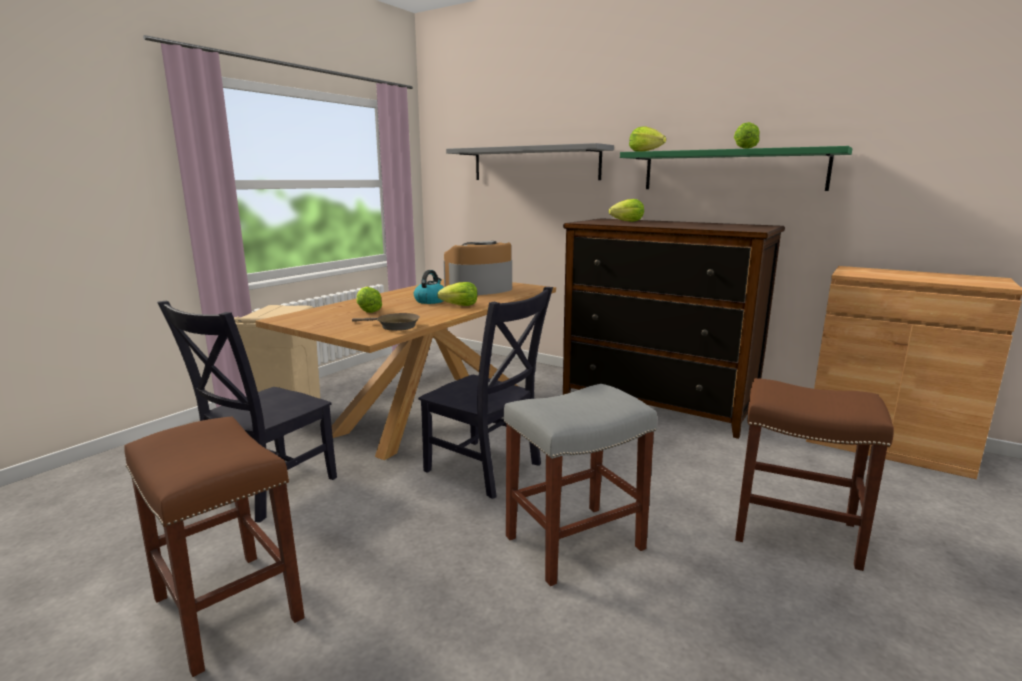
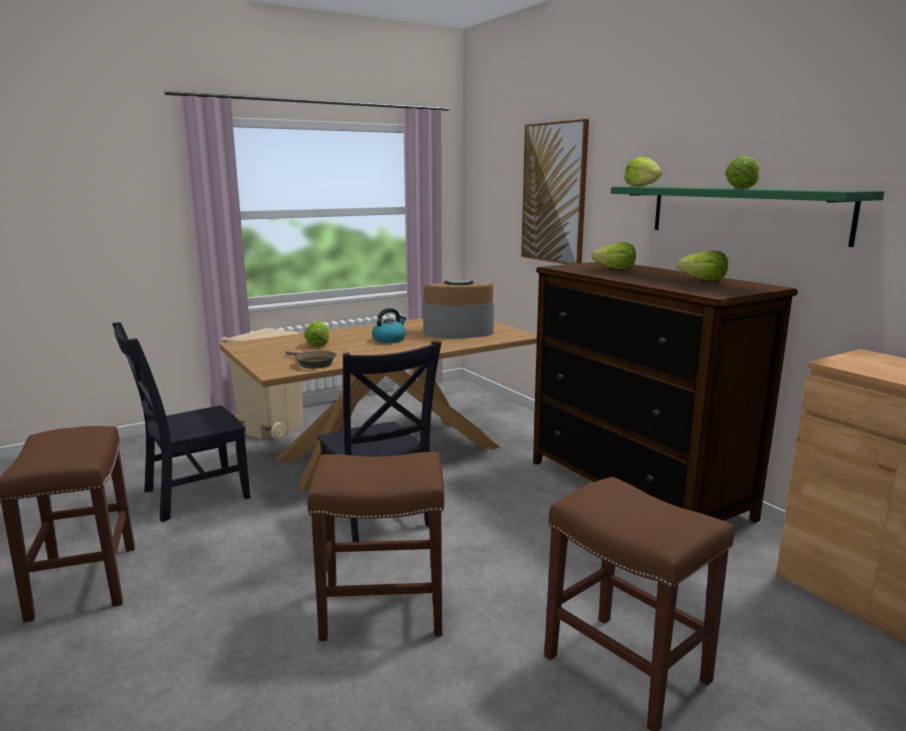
camera: 25 degrees right, 0 degrees up
lettuce [437,282,477,306] -> lettuce moved to [677,251,728,281]
grey shelf [446,143,614,180] -> picture [521,119,589,264]
grey stool [504,384,657,586] -> brown stool [307,452,444,641]

